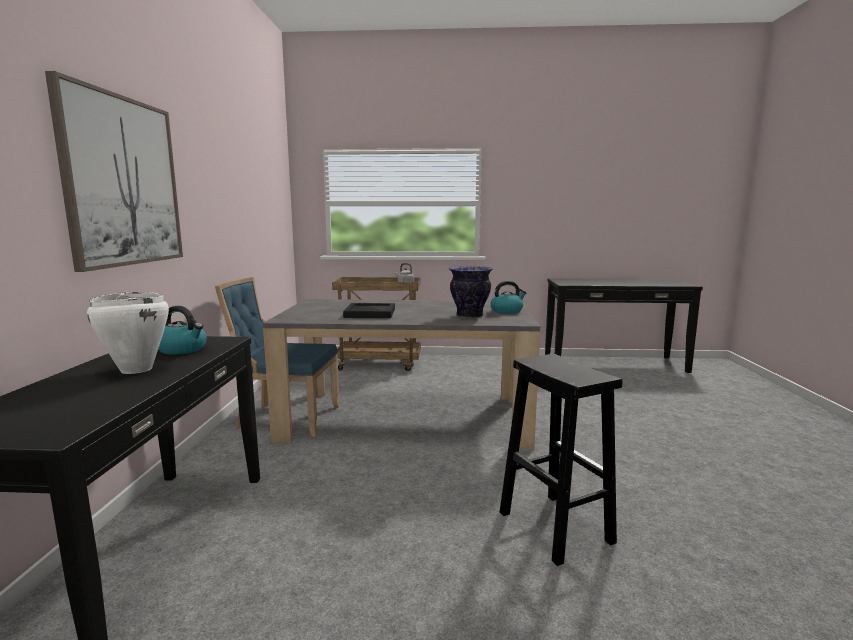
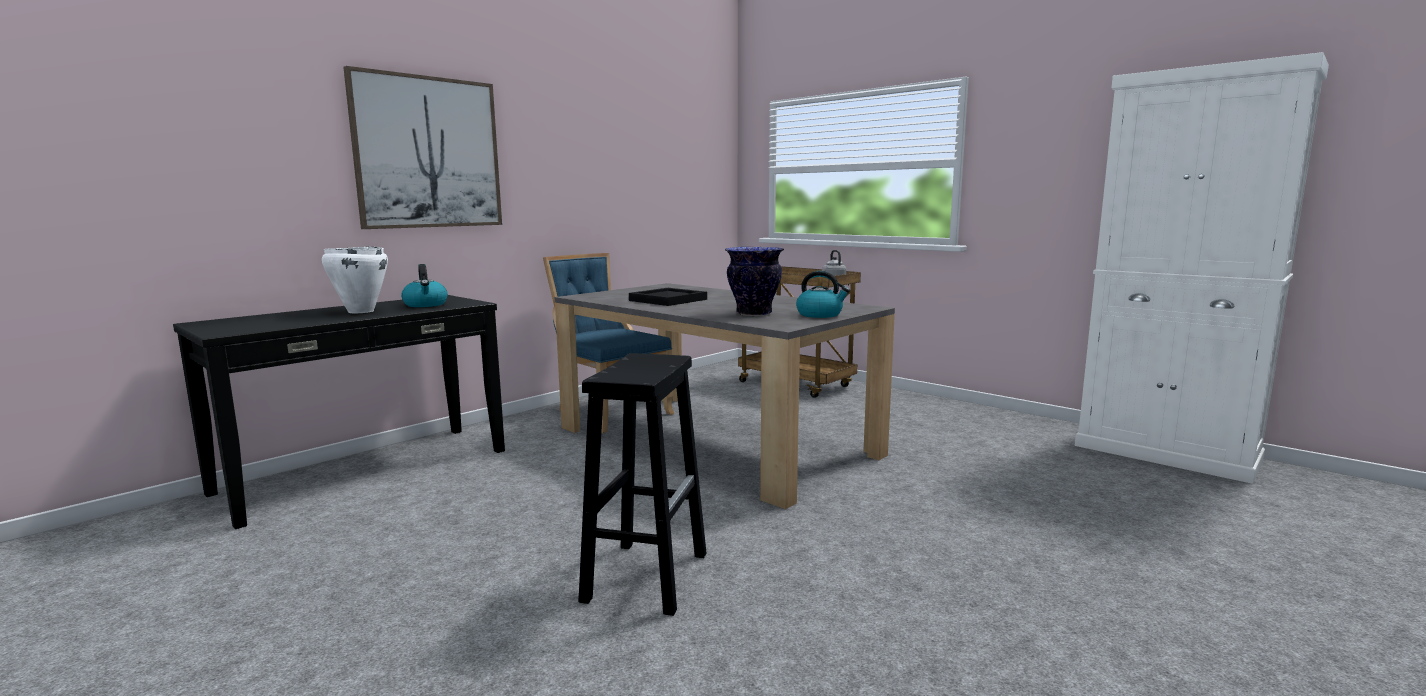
camera: 40 degrees right, 0 degrees up
black console table [545,278,703,373] -> white cabinet [1075,52,1329,484]

